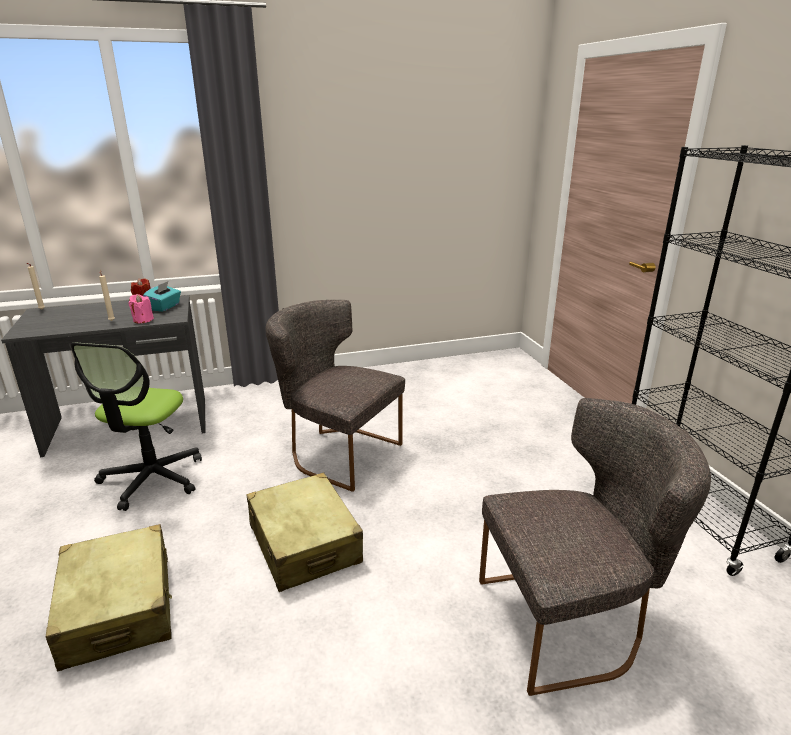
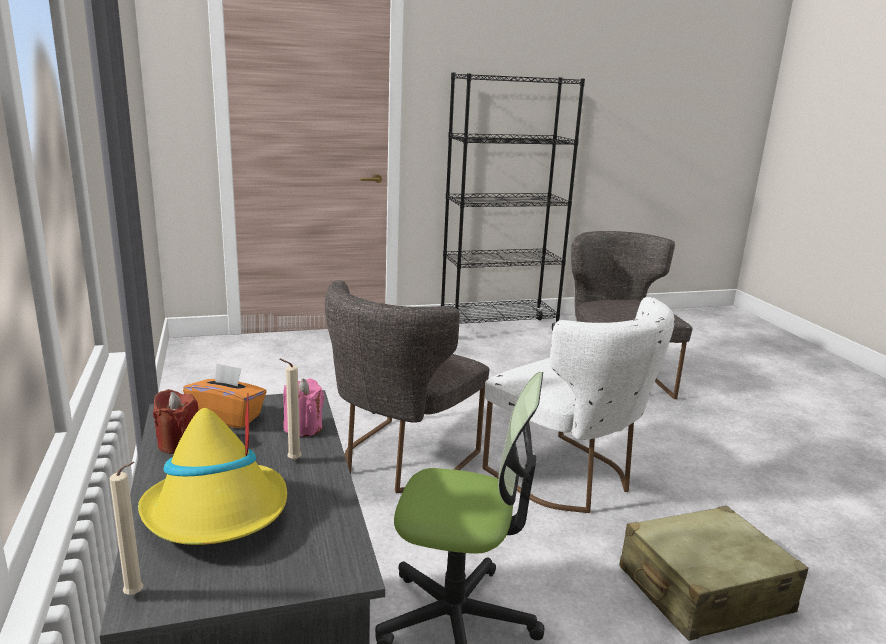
camera: 90 degrees left, 5 degrees down
turquoise tissue box [143,282,181,312] -> orange tissue box [183,363,267,429]
beige suitcase [246,473,363,592] -> white chair [483,297,674,513]
none -> yellow hat [138,393,287,545]

